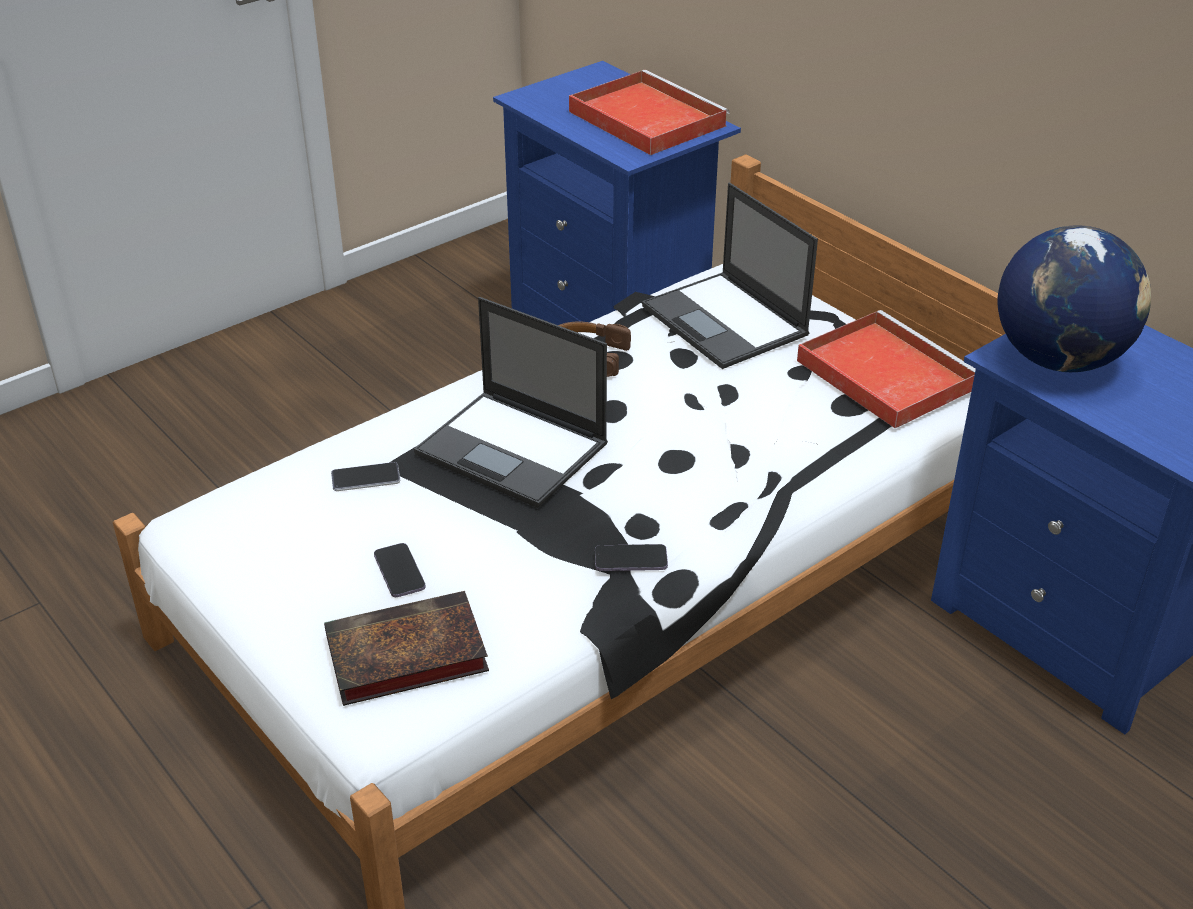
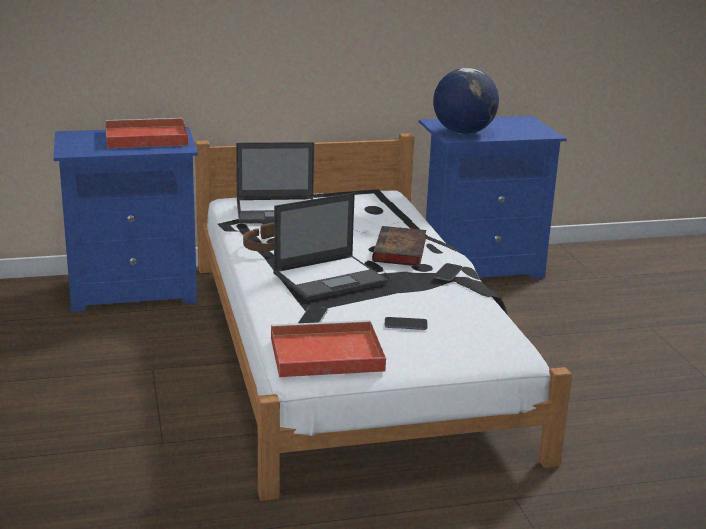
camera: 65 degrees left, 15 degrees down
book [324,591,489,706] -> book moved to [372,226,426,266]
red tray [797,310,976,428] -> red tray moved to [271,320,386,377]

